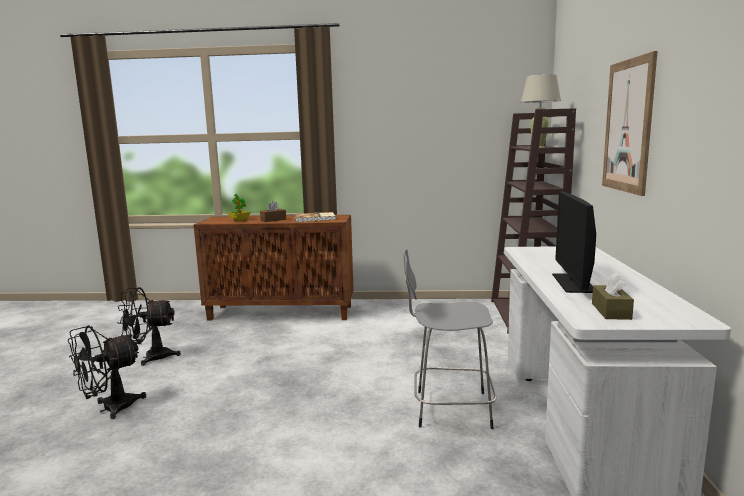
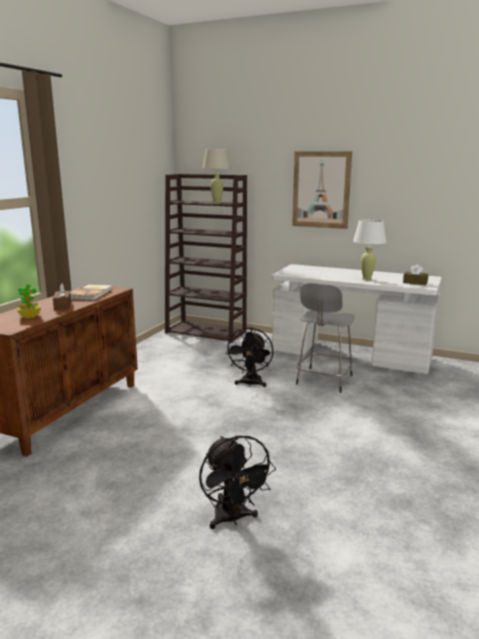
camera: 70 degrees left, 5 degrees up
black fan [118,287,181,366] -> black fan moved to [226,327,273,387]
monitor [552,192,596,293] -> white table lamp [353,219,387,280]

